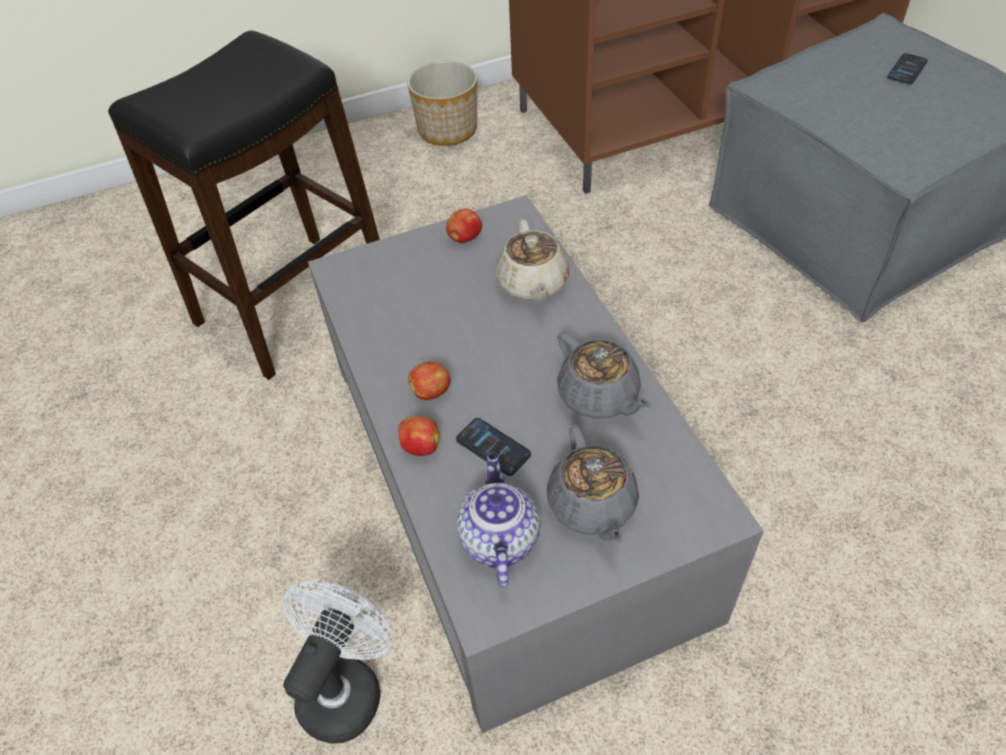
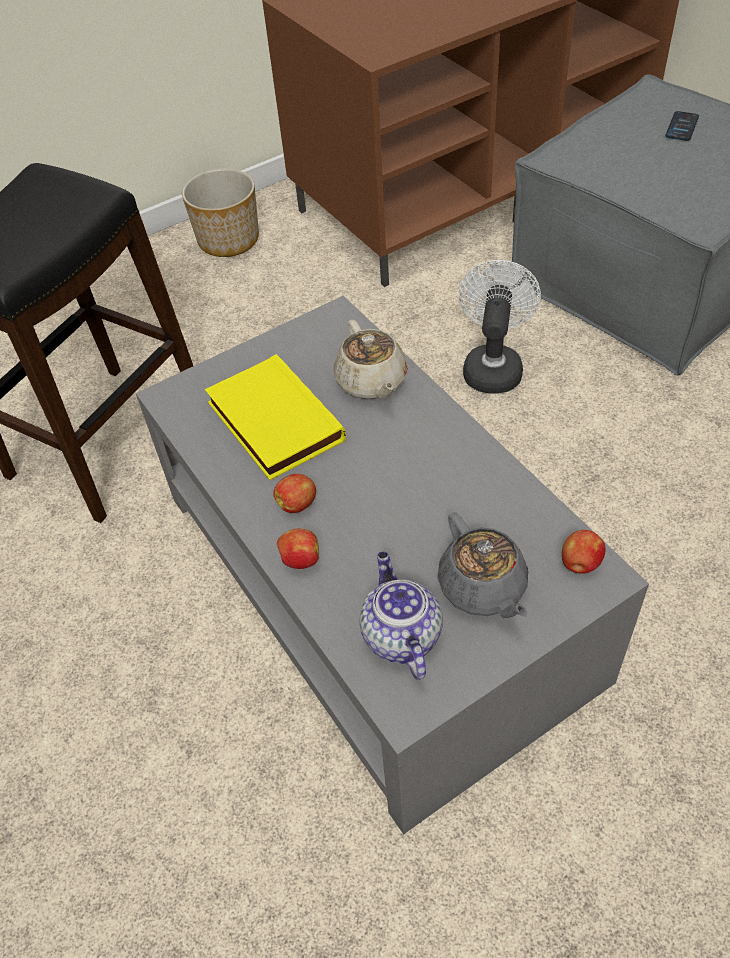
camera: 10 degrees left, 0 degrees up
white fan [283,581,392,744] -> white fan moved to [459,260,541,394]
apple [446,209,482,243] -> apple moved to [562,530,606,574]
phone [456,418,531,476] -> none
grey teapot [557,331,651,419] -> none
none -> yellow book [205,354,346,480]

